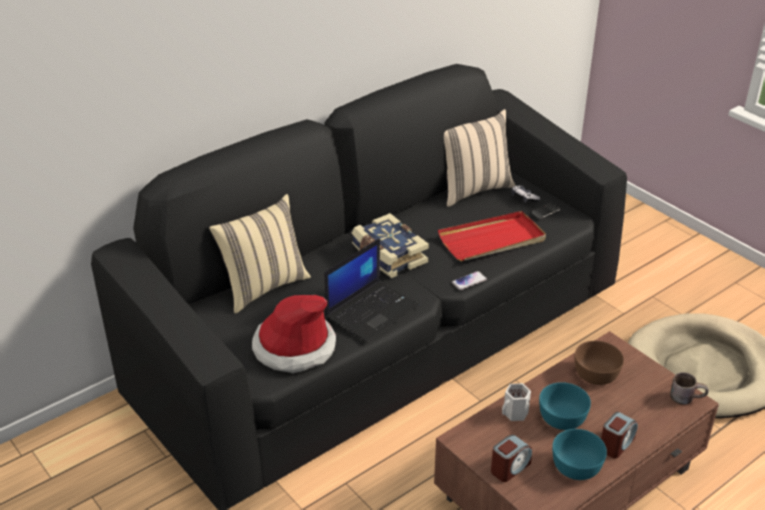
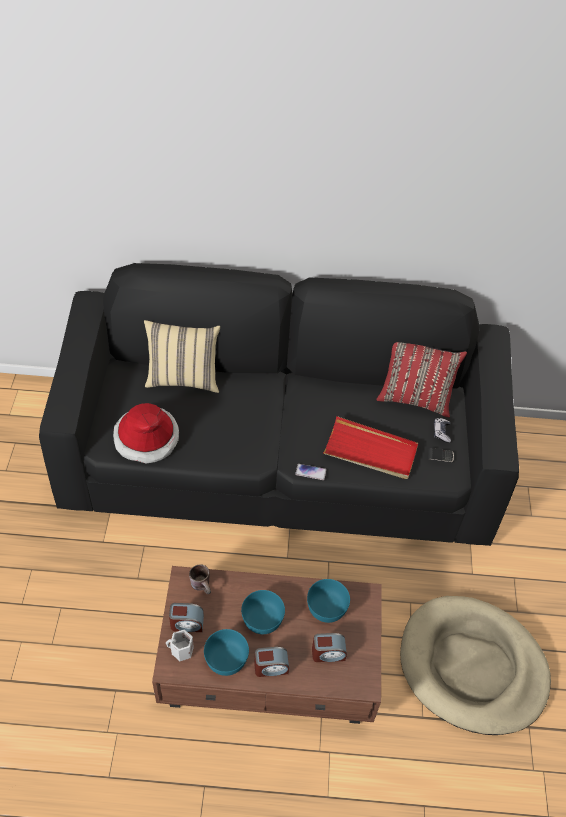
camera: 40 degrees right, 15 degrees up
laptop [325,238,420,342] -> none
book [352,213,429,278] -> none
beige pillow [444,109,515,207] -> red pillow [376,342,467,417]
white mug [502,383,531,421] -> white mug moved to [166,630,194,661]
brown bowl [575,341,624,385] -> turquoise bowl [307,579,350,623]
brown mug [670,372,709,405] -> brown mug moved to [189,564,211,594]
none -> alarm clock [312,633,347,662]

